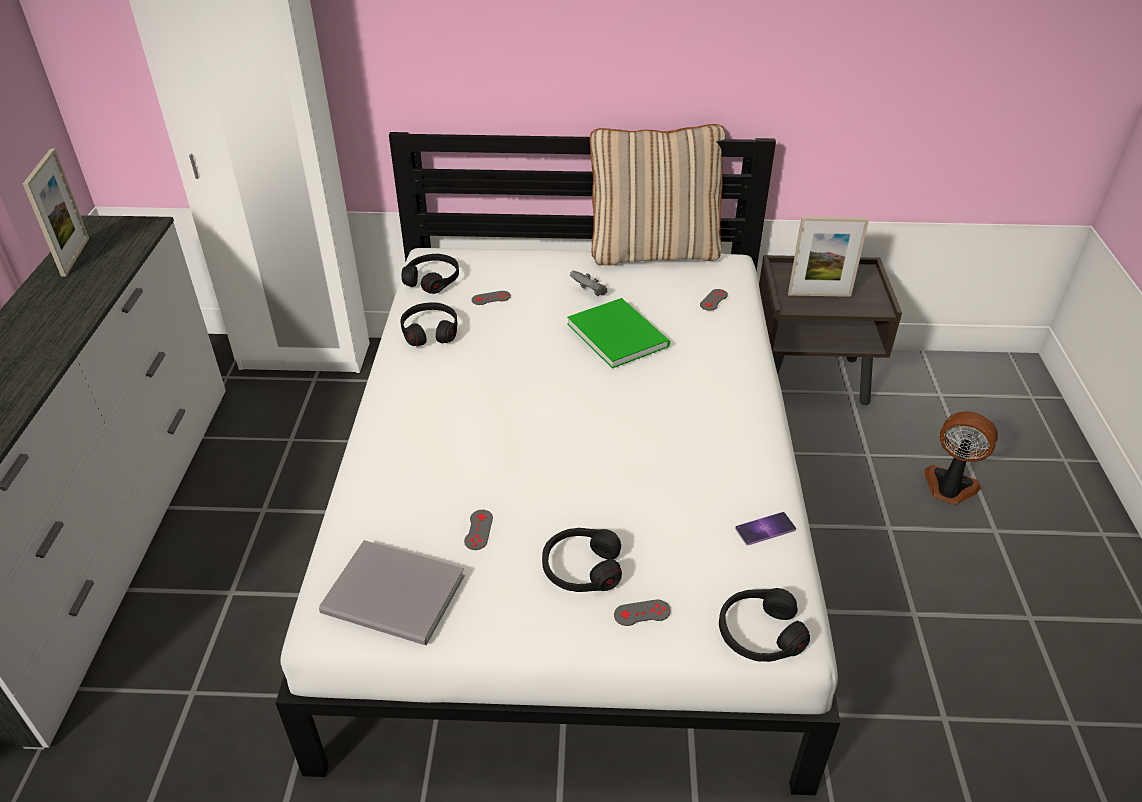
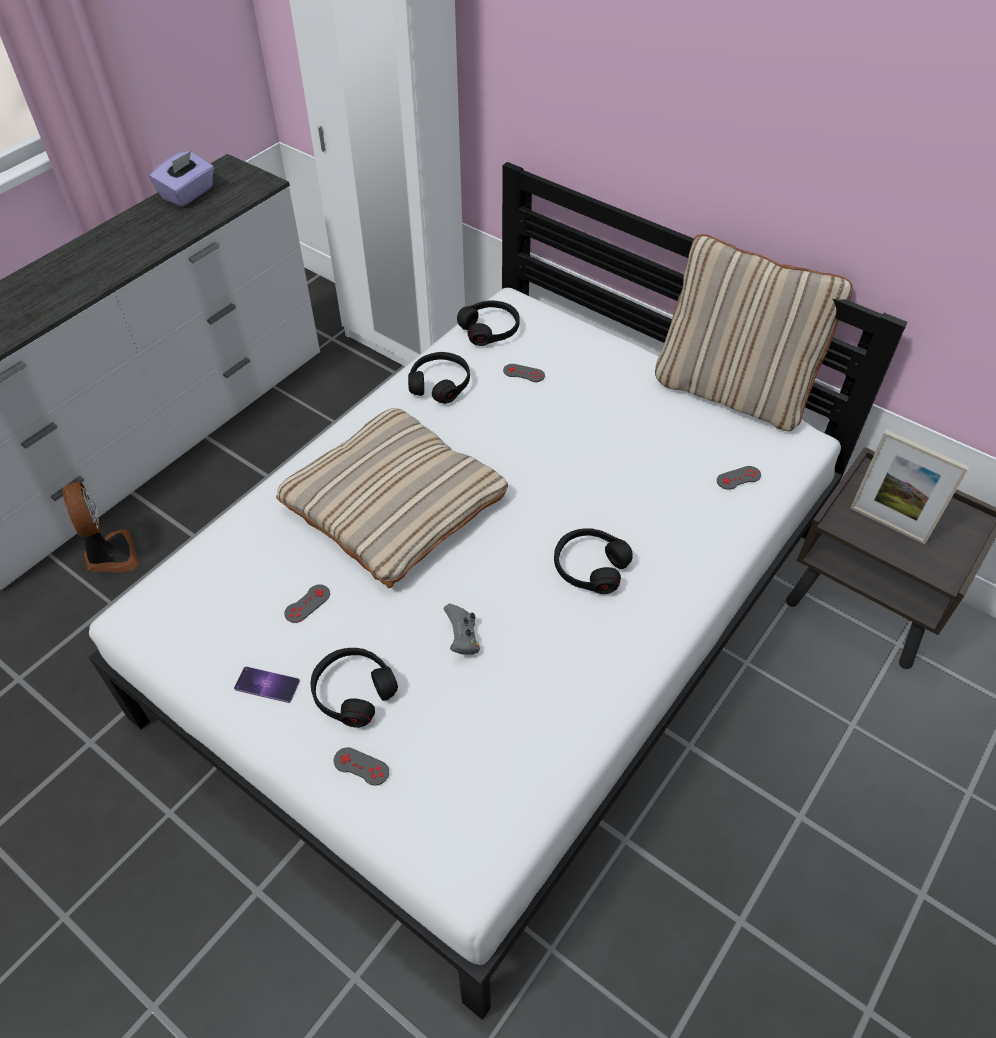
camera: 35 degrees right, 10 degrees up
picture frame [23,149,89,277] -> purple tissue box [150,151,214,207]
grey book [319,540,465,645] -> none
green book [567,298,670,368] -> none
grey game controller [570,271,607,296] -> grey game controller moved to [444,604,480,655]
black headphones [719,588,810,662] -> black headphones moved to [554,528,633,594]
phone [735,512,796,546] -> phone moved to [234,666,300,703]
fan [924,411,998,505] -> fan moved to [62,481,139,573]
none -> beige pillow [276,408,508,588]

